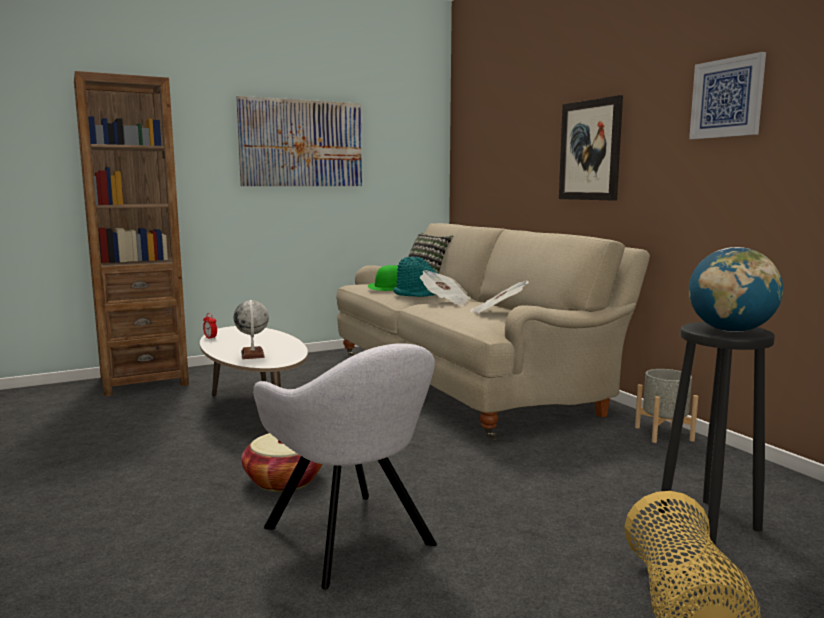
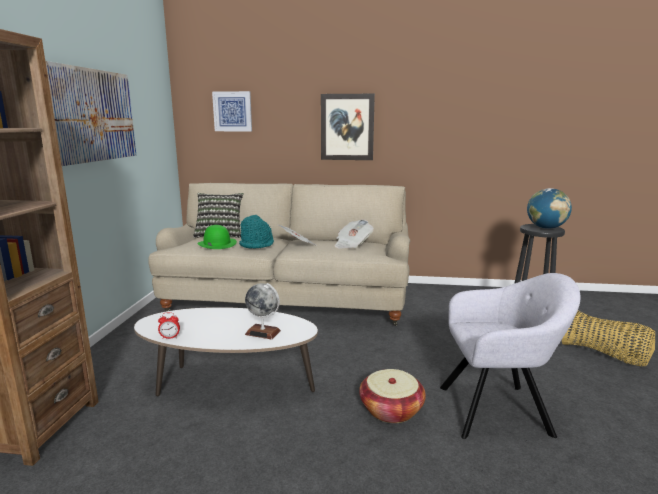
camera: 55 degrees left, 5 degrees up
grey planter [635,369,698,443] -> none
picture [689,52,766,139] -> picture moved to [212,91,252,131]

